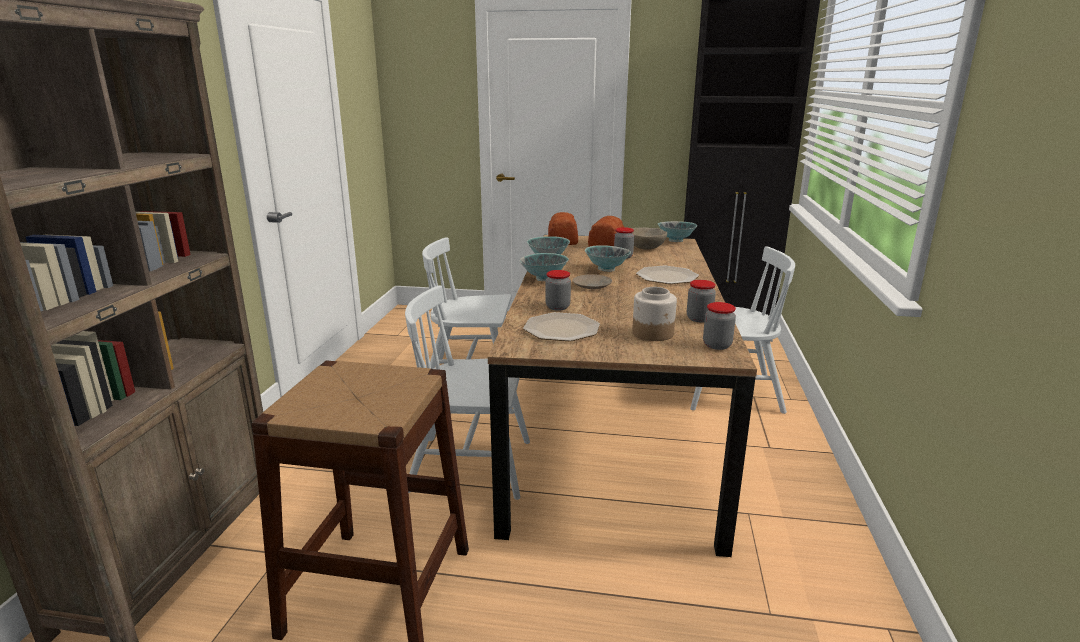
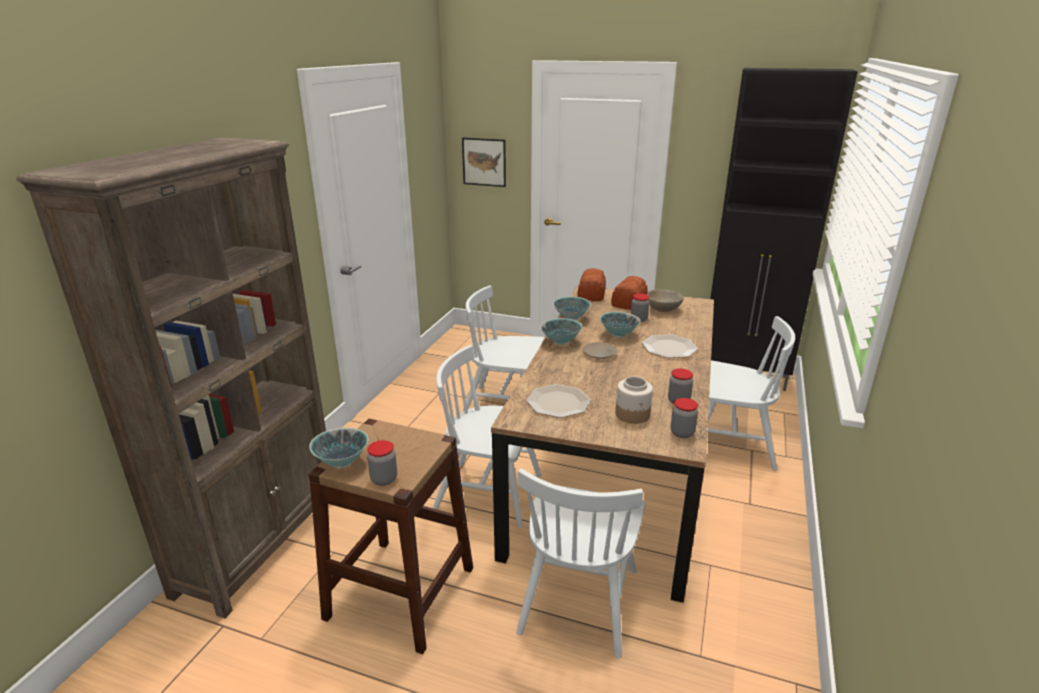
camera: 10 degrees right, 5 degrees up
jar [545,270,571,311] -> jar moved to [367,440,397,486]
bowl [658,221,697,242] -> bowl moved to [309,427,369,469]
none -> picture [462,138,506,187]
none -> white chair [516,468,646,658]

